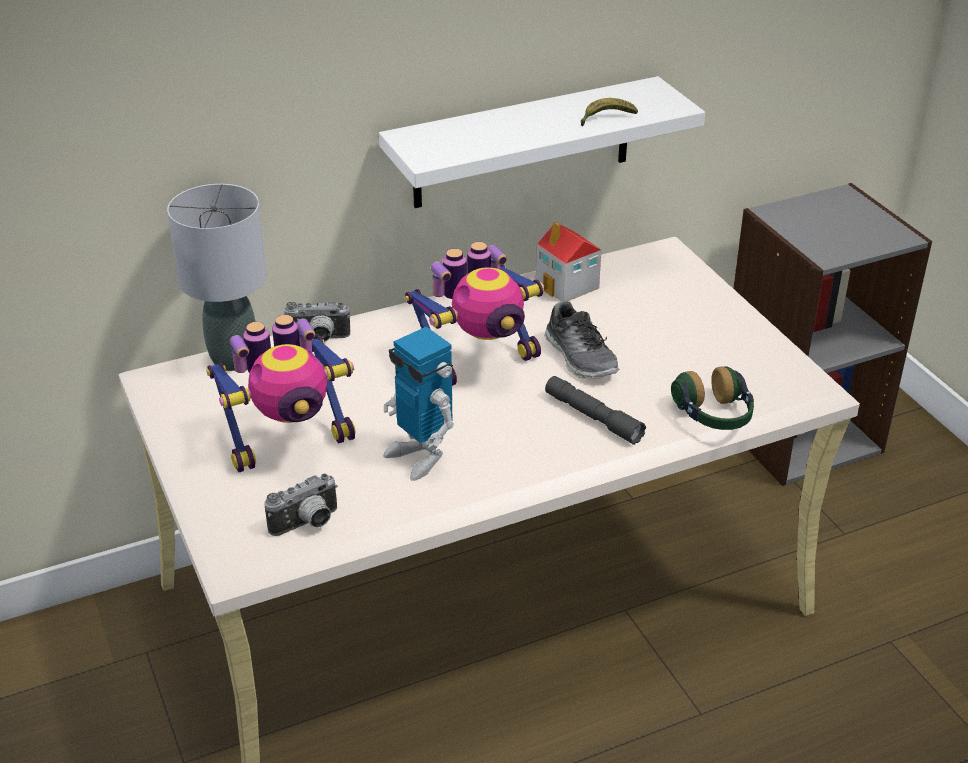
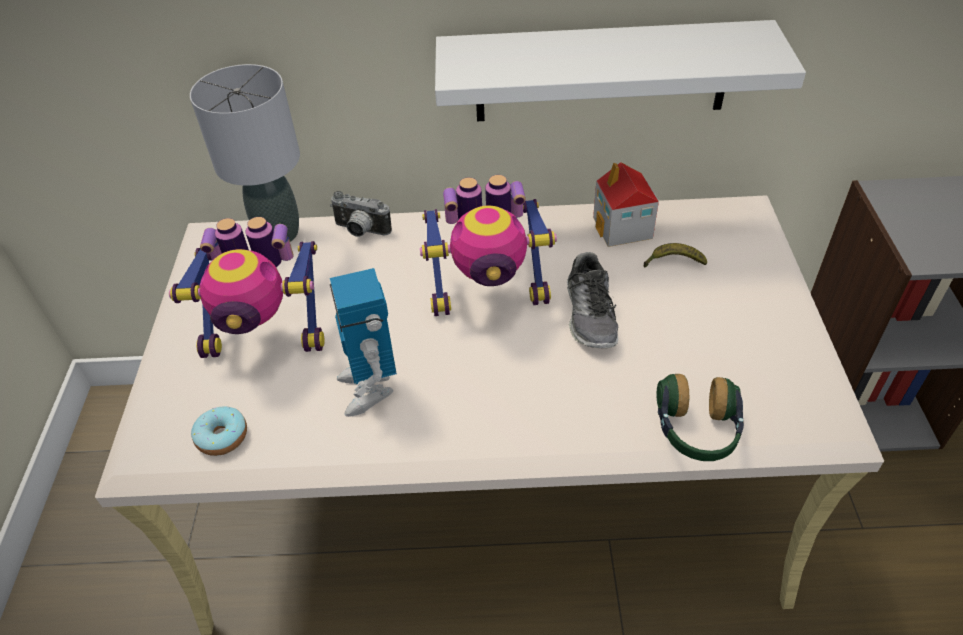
camera: 25 degrees right, 10 degrees up
camera [264,473,338,536] -> donut [191,407,247,456]
grey flashlight [545,376,646,445] -> none
banana [581,98,638,126] -> banana moved to [643,243,707,267]

